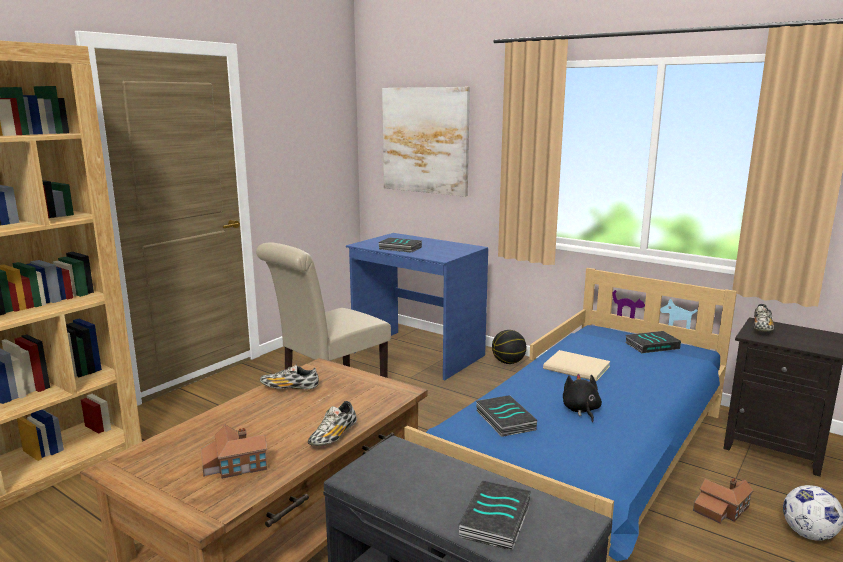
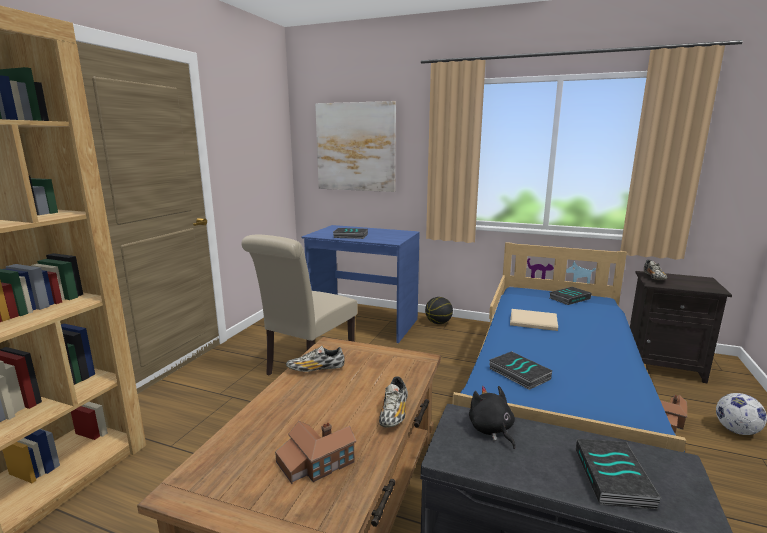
camera: 15 degrees left, 0 degrees up
black plush toy [563,374,602,422] -> black plush toy moved to [469,386,515,449]

